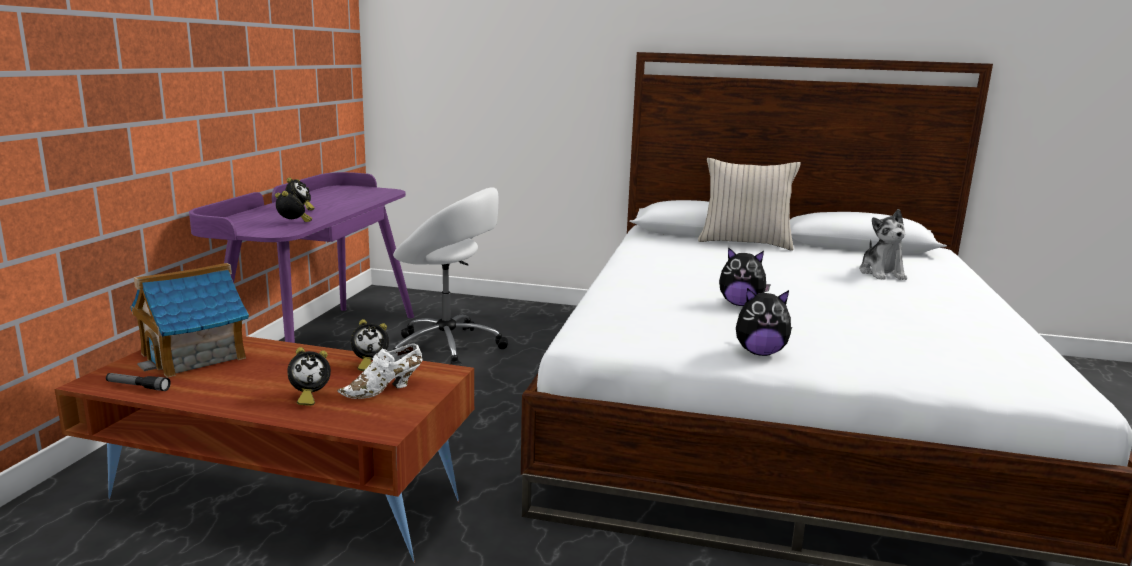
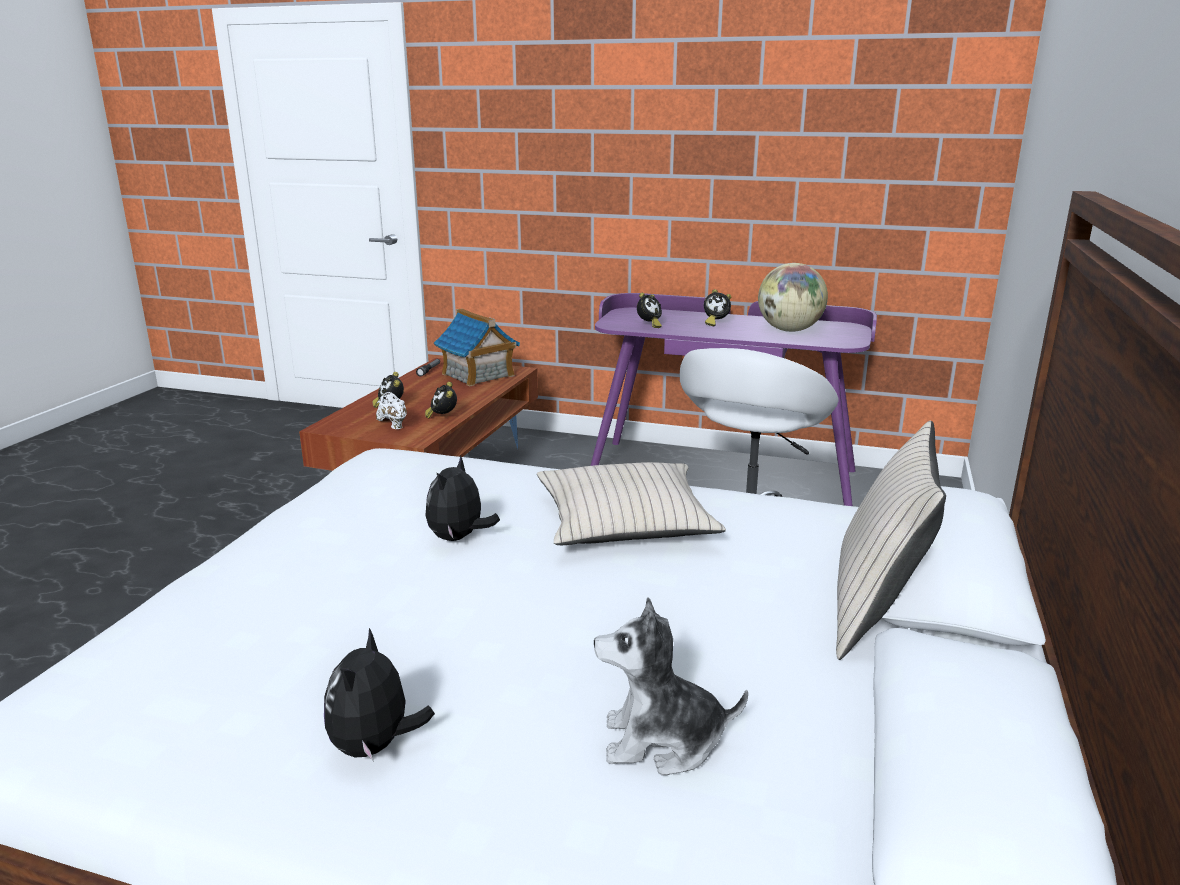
camera: 95 degrees right, 5 degrees up
plush toy [736,288,792,356] -> plush toy moved to [324,628,435,762]
none -> beige pillow [537,462,726,545]
none -> globe [758,263,828,332]

